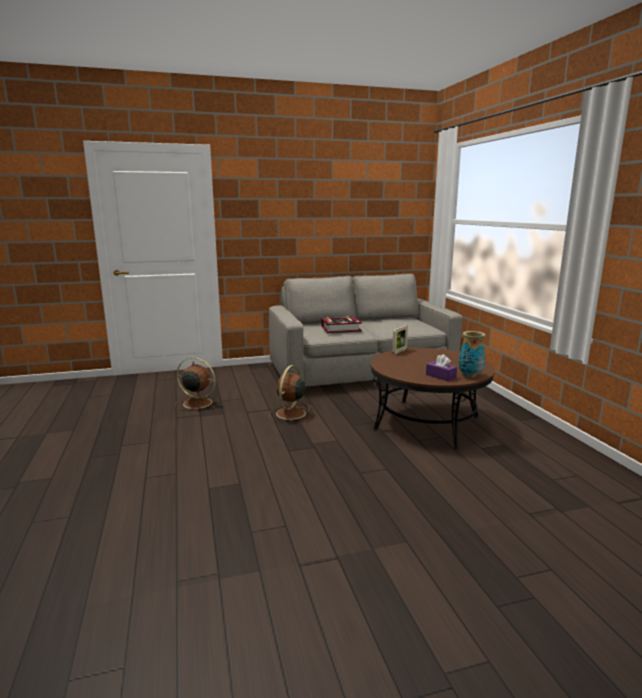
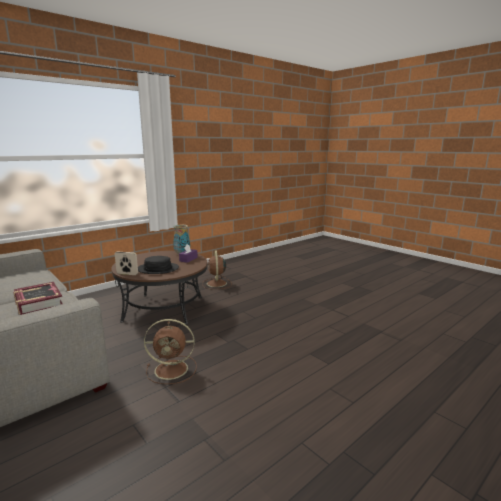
camera: 115 degrees left, 0 degrees up
brown fan [175,357,219,411] -> brown fan moved to [202,250,232,289]
none -> black hat [138,256,179,274]

